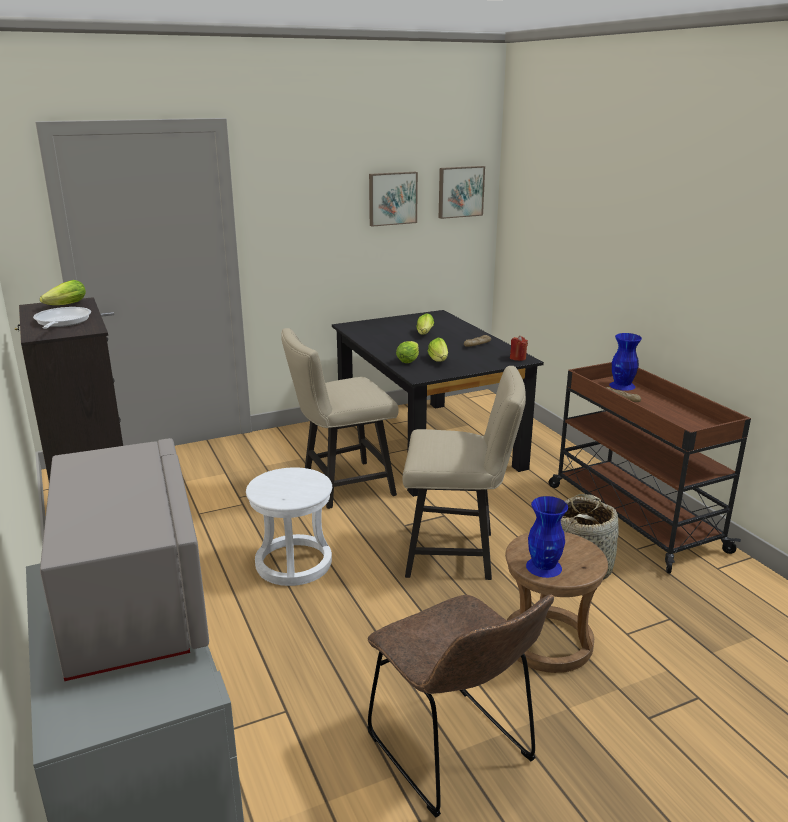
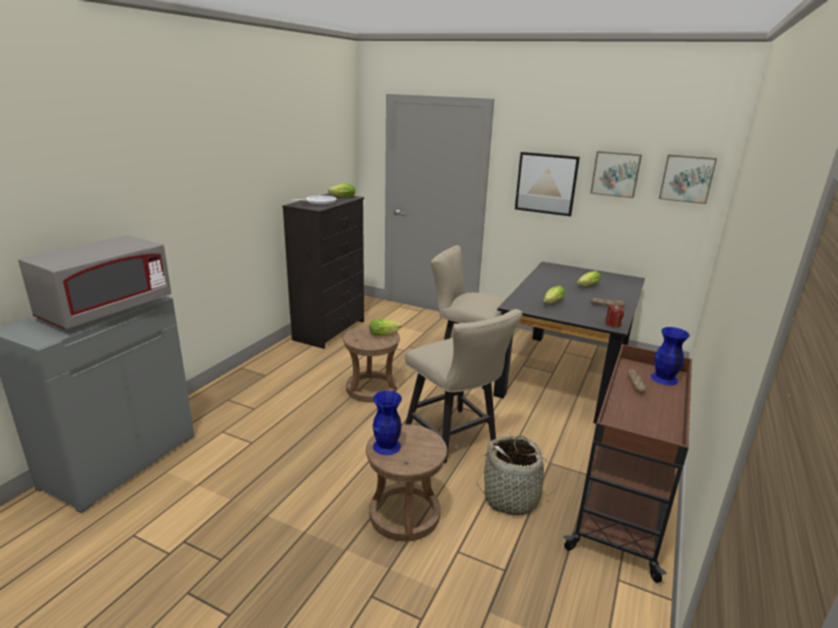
camera: 50 degrees right, 0 degrees up
white stool [246,467,332,586] -> brown stool [343,325,400,403]
brown chair [367,594,554,817] -> none
lettuce [396,341,419,363] -> lettuce moved to [370,318,401,336]
none -> picture [515,152,580,216]

